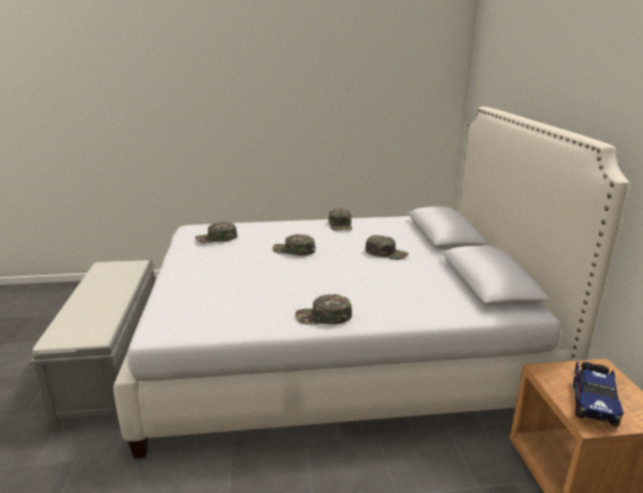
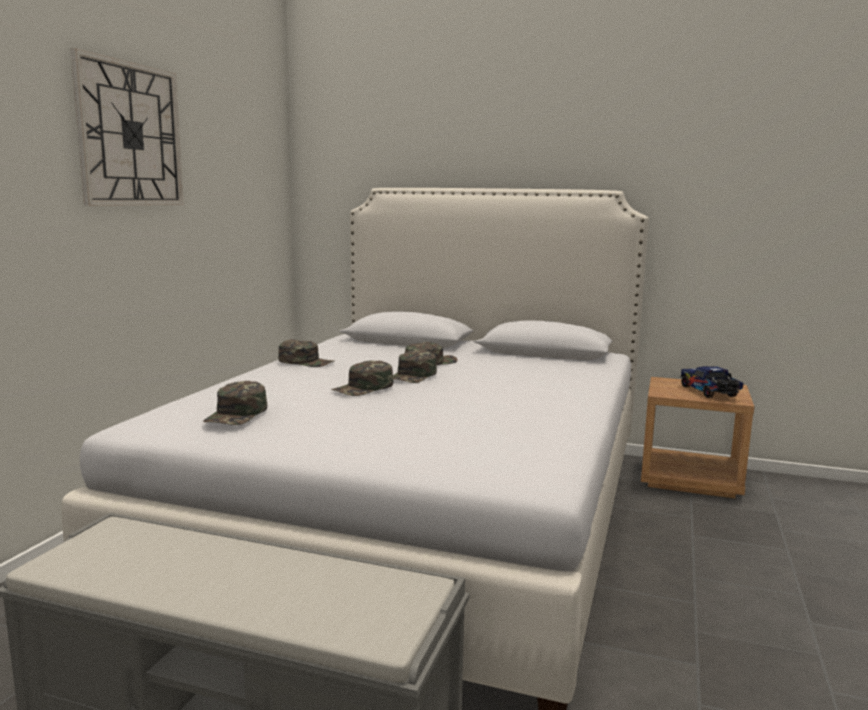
camera: 65 degrees left, 10 degrees down
green cap [295,294,352,324] -> green cap moved to [393,350,437,383]
toy truck [573,362,624,427] -> toy truck turned 150 degrees counterclockwise [681,366,744,398]
none -> wall clock [70,49,184,206]

